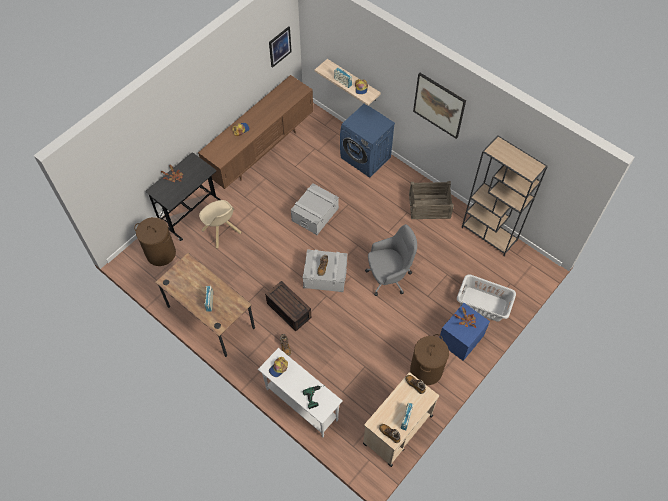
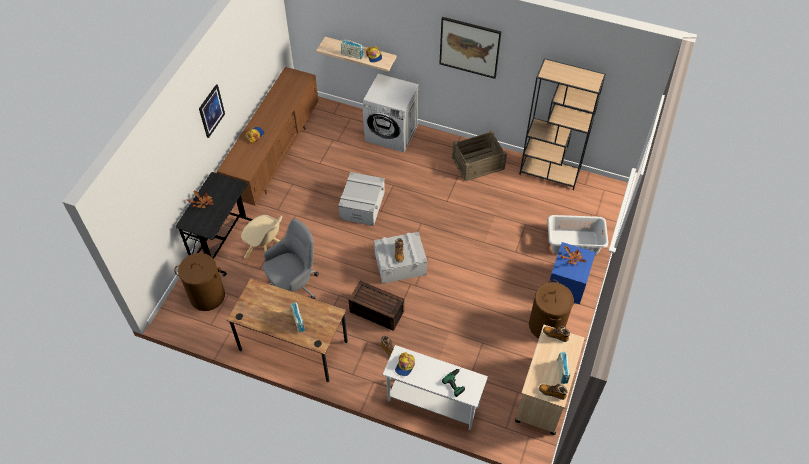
camera: 20 degrees left, 5 degrees down
picture [269,26,292,68] -> picture moved to [199,84,225,138]
blue washing machine [340,104,395,178] -> white washing machine [363,74,418,152]
grey office chair [365,224,417,296] -> grey office chair moved to [263,219,319,299]

